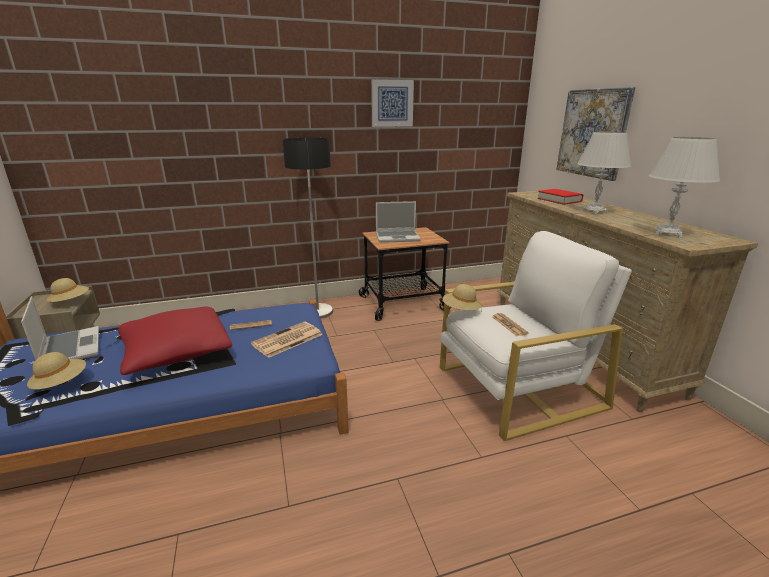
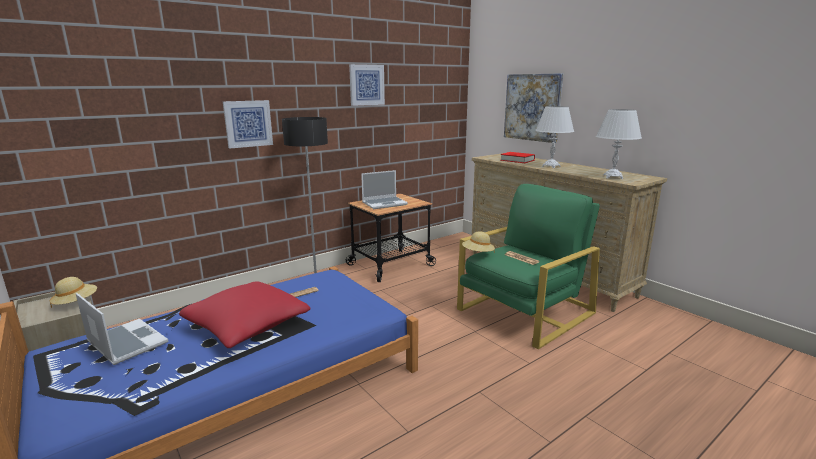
camera: 20 degrees left, 5 degrees down
beige hat [27,352,86,389] -> none
newspaper [251,322,322,358] -> none
white armchair [440,231,632,441] -> green armchair [457,184,600,350]
none -> picture [223,100,273,149]

